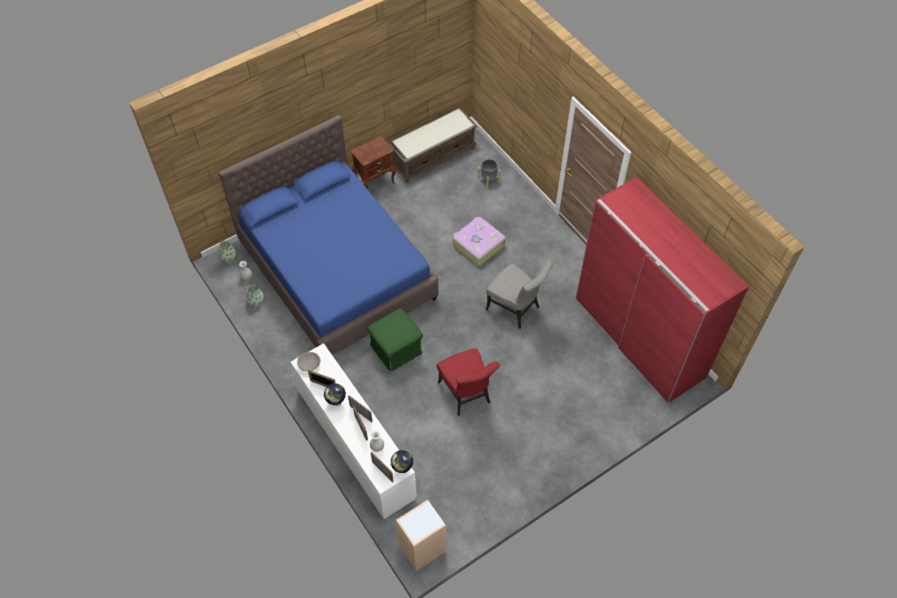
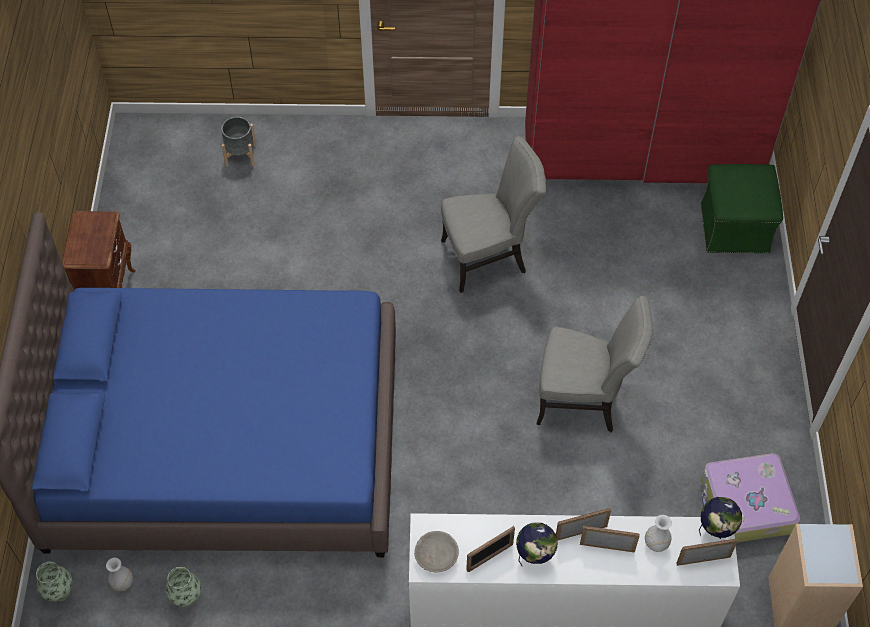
camera: 55 degrees left, 0 degrees up
green ottoman [367,308,423,372] -> green ottoman moved to [701,164,783,253]
brown bench [389,107,477,183] -> none
red chair [437,348,500,416] -> grey chair [536,296,653,433]
suitcase [453,217,505,266] -> suitcase moved to [701,453,800,543]

